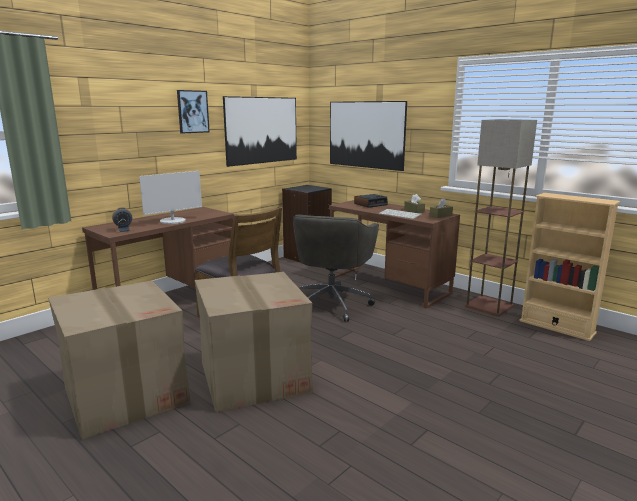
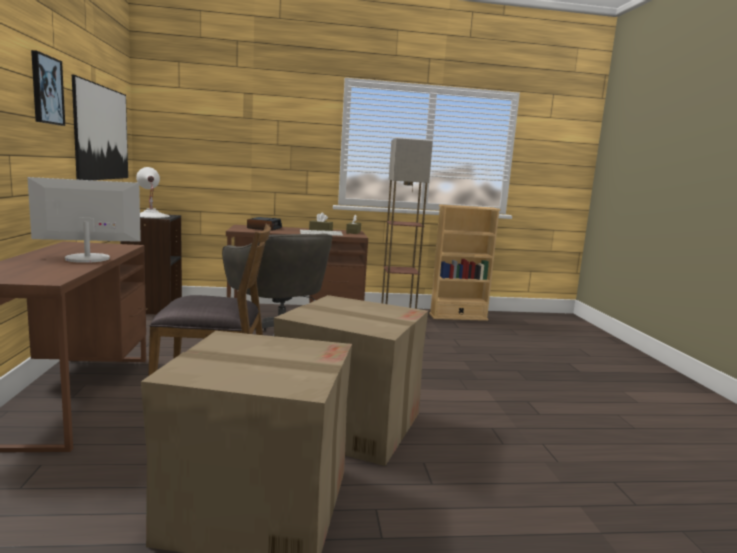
camera: 50 degrees left, 5 degrees down
alarm clock [112,207,133,233] -> none
monitor [139,171,202,224] -> monitor turned 105 degrees counterclockwise [27,177,141,263]
picture [330,101,407,171] -> none
none -> white table lamp [136,167,170,218]

